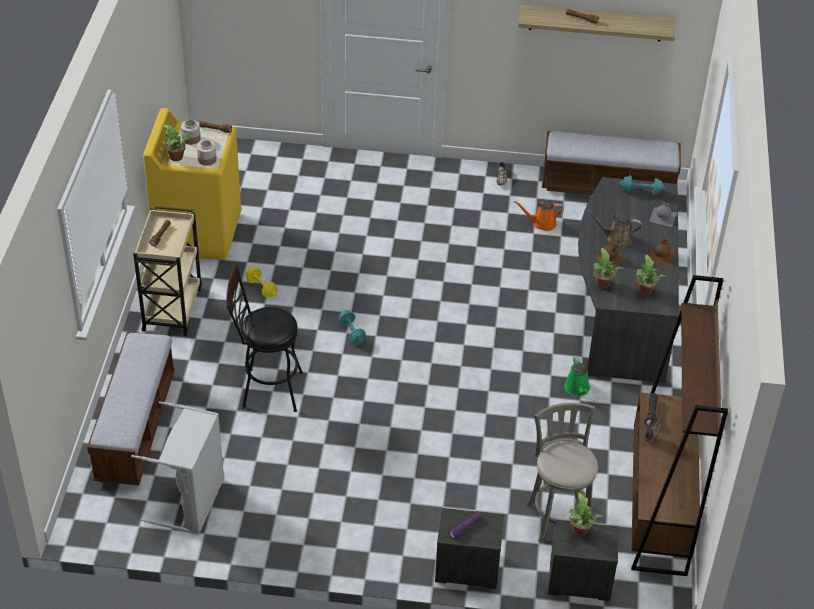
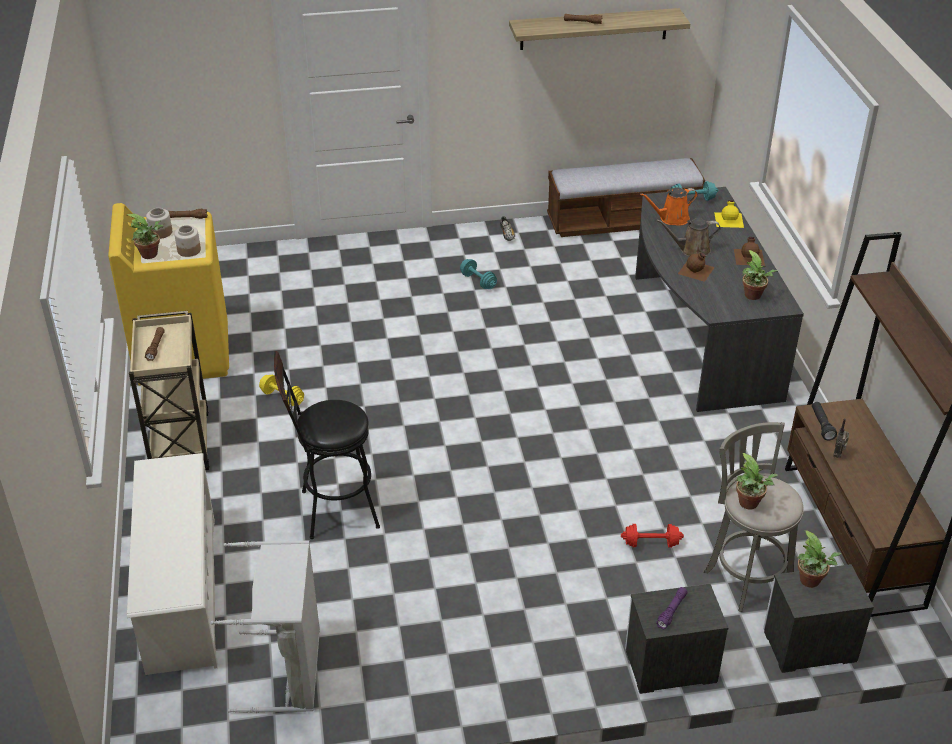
camera: 15 degrees left, 5 degrees down
bench [87,331,175,486] -> white shoe rack [127,453,217,675]
turquoise dumbbell [339,310,366,345] -> turquoise dumbbell moved to [460,259,497,289]
orange watering can [514,201,564,231] -> orange watering can moved to [640,187,698,226]
green watering can [564,357,590,397] -> none
potted plant [593,248,624,289] -> potted plant moved to [735,453,778,510]
grey bottle [649,201,677,227] -> yellow bottle [714,200,744,228]
none -> red dumbbell [621,524,684,548]

